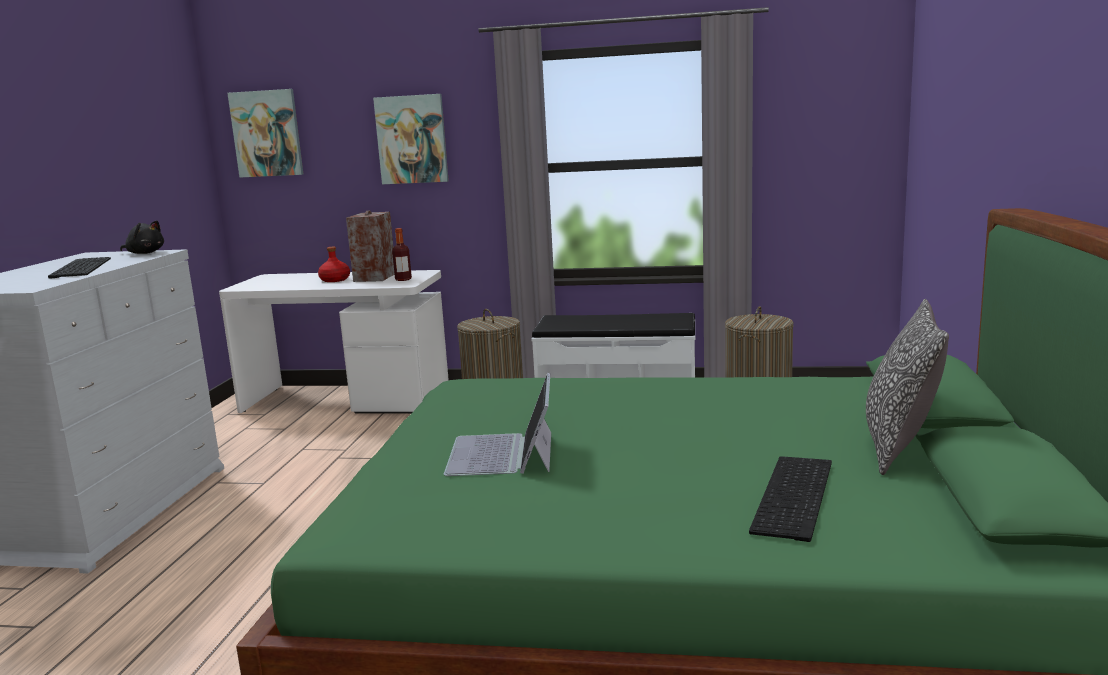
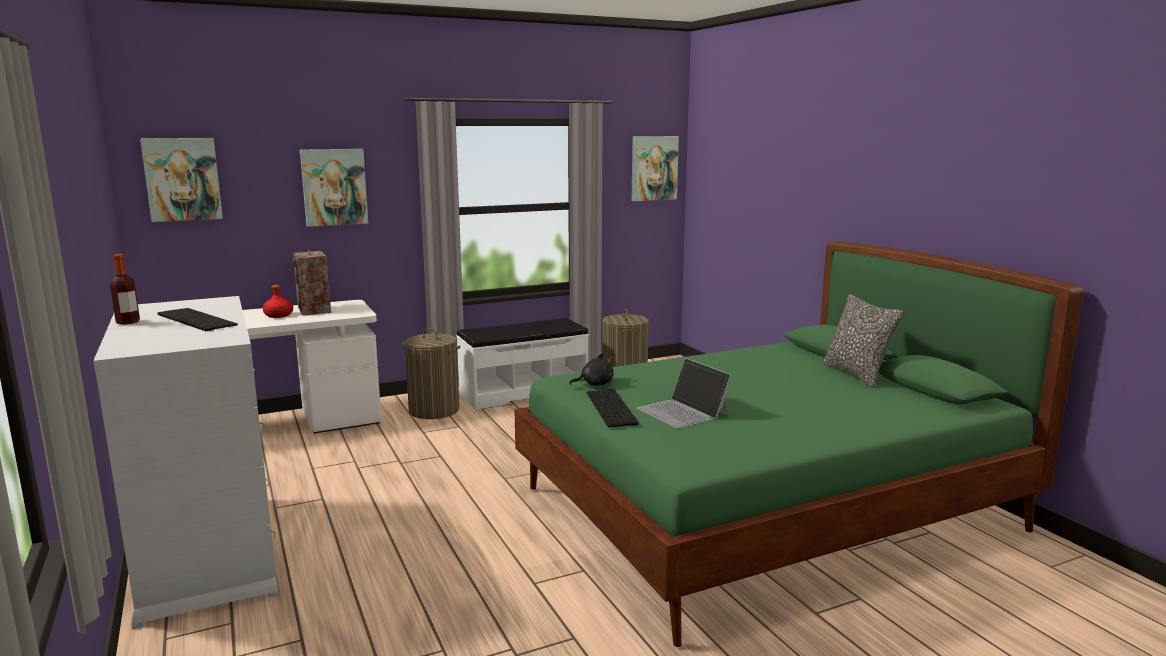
camera: 35 degrees left, 0 degrees up
black plush toy [120,220,164,254] -> black plush toy moved to [569,354,614,386]
bottle [392,228,412,281] -> bottle moved to [110,254,140,325]
keyboard [749,456,832,542] -> keyboard moved to [587,389,639,427]
none -> picture [632,136,679,201]

